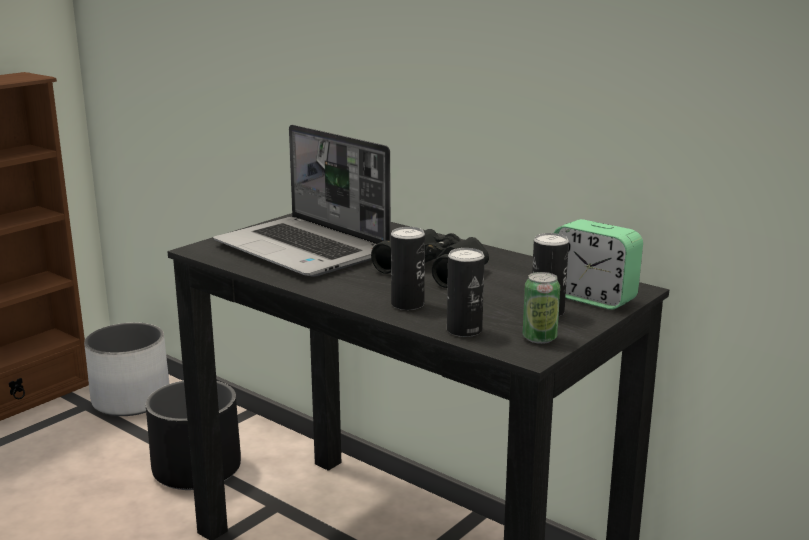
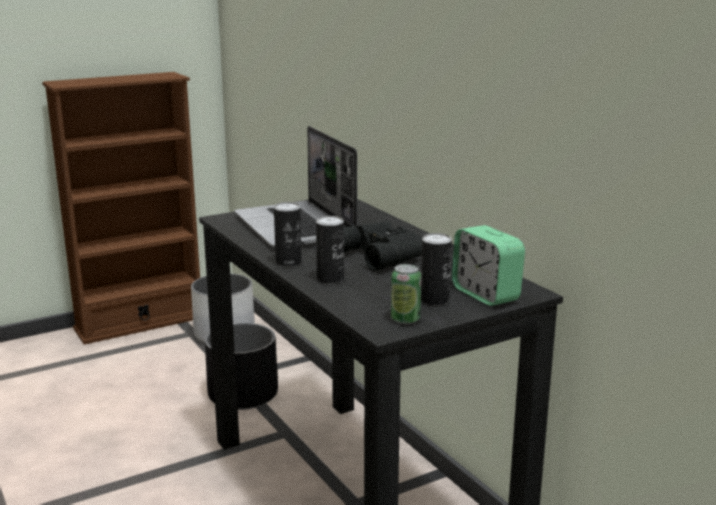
camera: 20 degrees right, 0 degrees up
can [447,248,485,337] -> can moved to [274,202,302,267]

